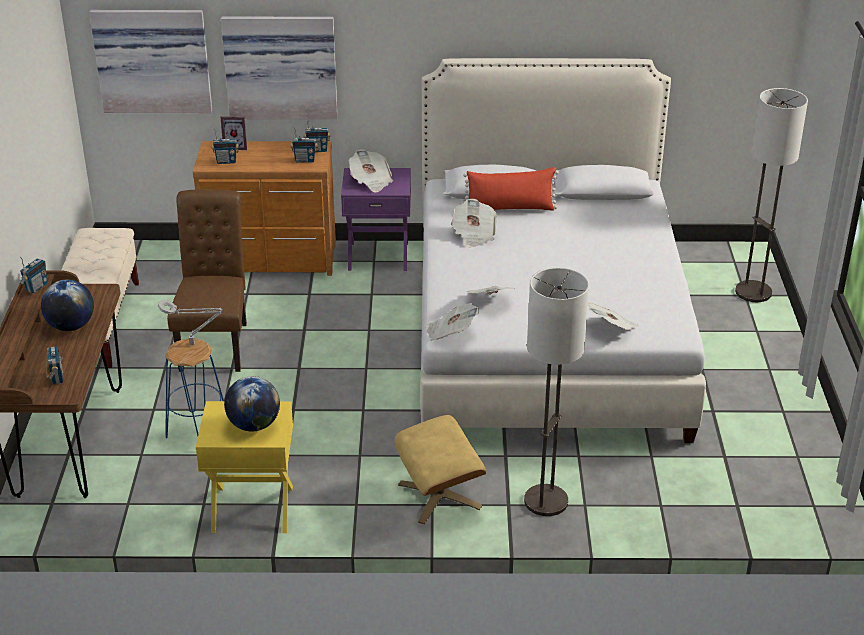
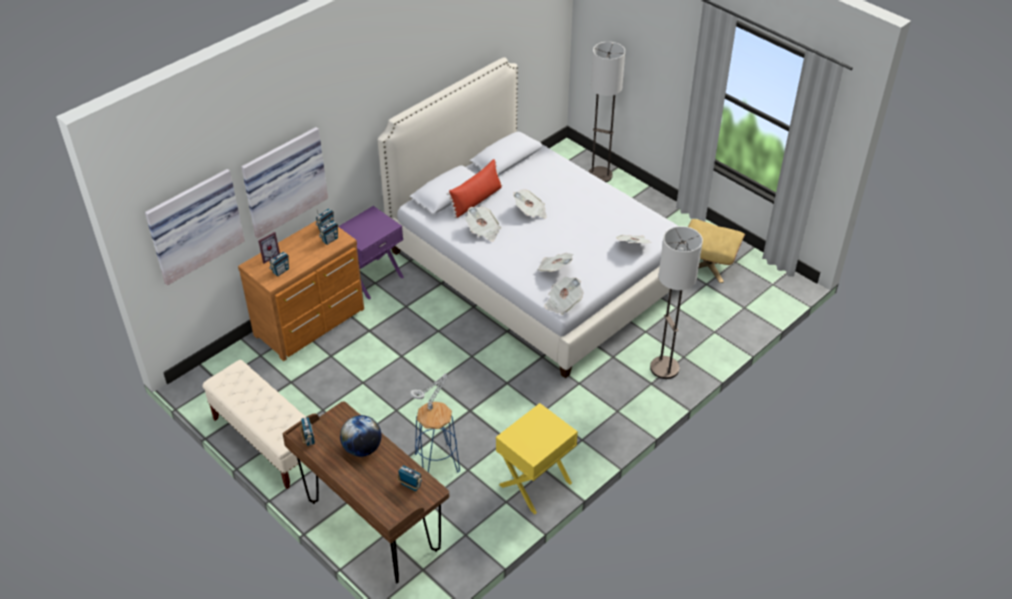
camera: 45 degrees left, 10 degrees up
brown chair [167,189,247,372] -> none
globe [224,376,280,431] -> none
newspaper [349,149,393,193] -> newspaper moved to [513,190,547,218]
beige ottoman [395,415,486,525] -> beige ottoman moved to [688,219,745,283]

